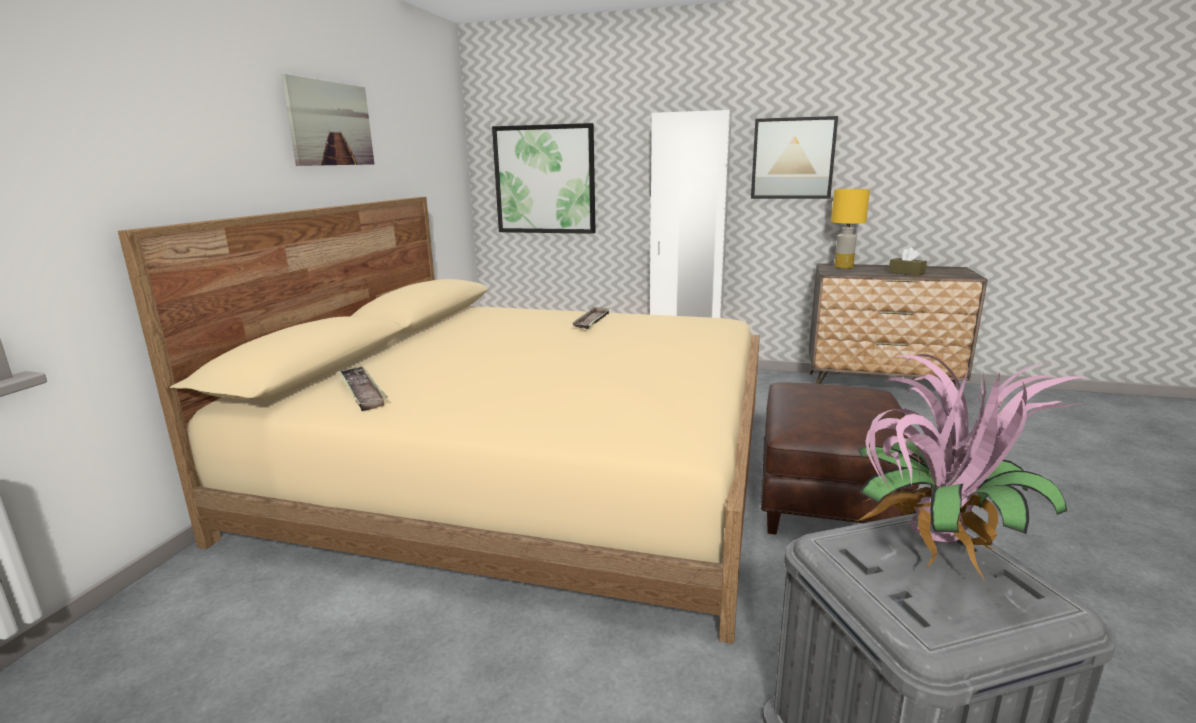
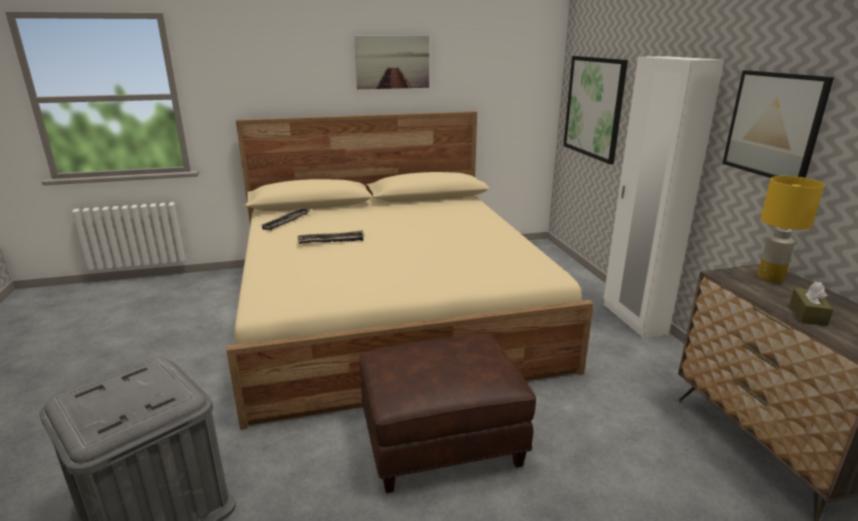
camera: 60 degrees right, 5 degrees up
tray [572,306,610,329] -> tray moved to [297,230,365,244]
potted plant [855,354,1086,582] -> none

